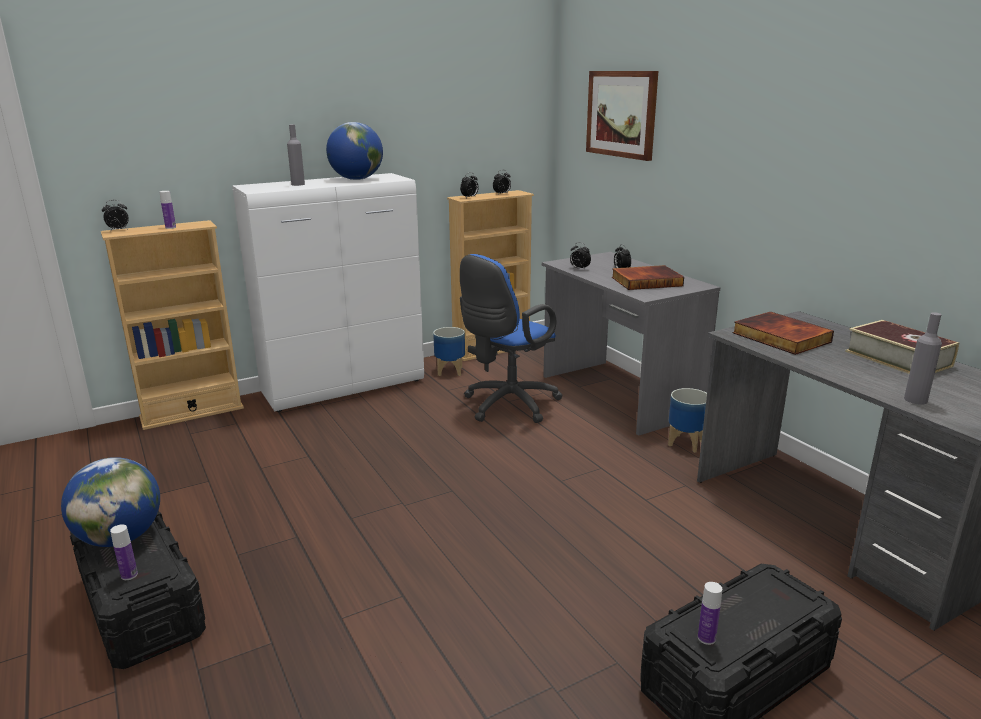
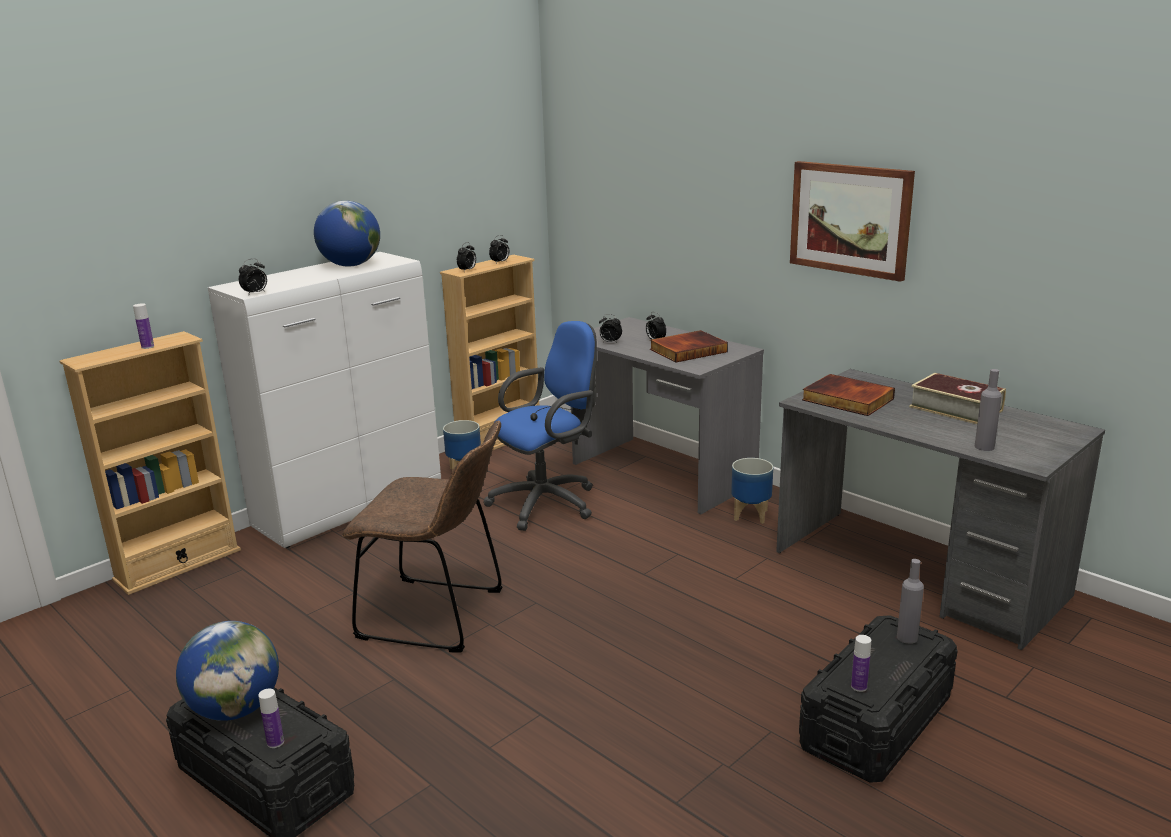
camera: 15 degrees left, 0 degrees up
alarm clock [102,200,129,232] -> alarm clock moved to [239,258,267,296]
grey bottle [287,125,305,186] -> grey bottle moved to [897,559,924,644]
blue office chair [460,254,563,423] -> blue office chair turned 150 degrees counterclockwise [483,321,597,531]
picture [586,71,658,161] -> picture moved to [790,161,915,282]
none -> brown chair [342,420,503,653]

